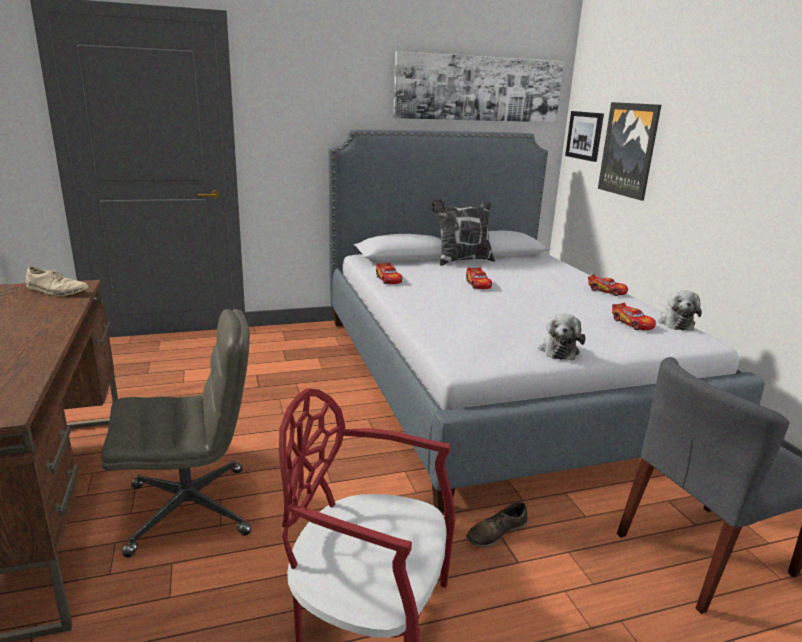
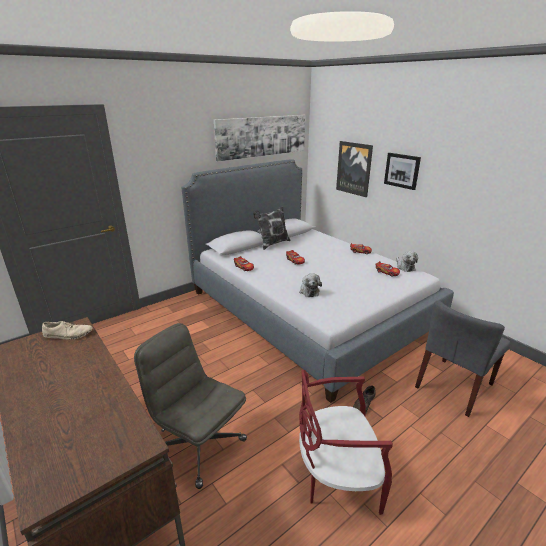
camera: 20 degrees left, 5 degrees up
grey office chair [101,309,251,558] -> grey office chair turned 105 degrees counterclockwise [134,323,247,489]
plush toy [538,313,585,360] -> plush toy moved to [299,273,322,297]
picture [565,111,604,162] -> picture moved to [384,153,421,190]

